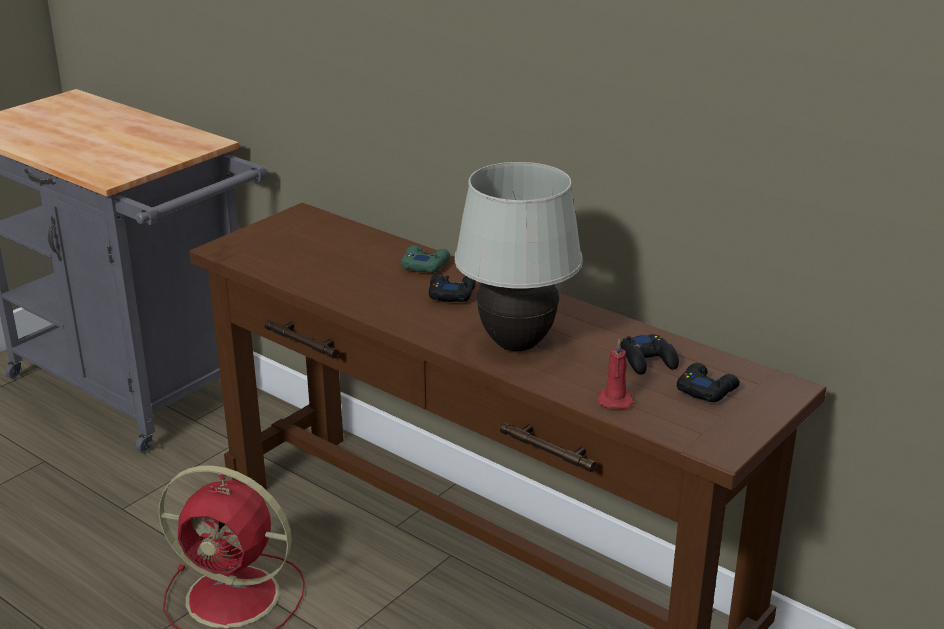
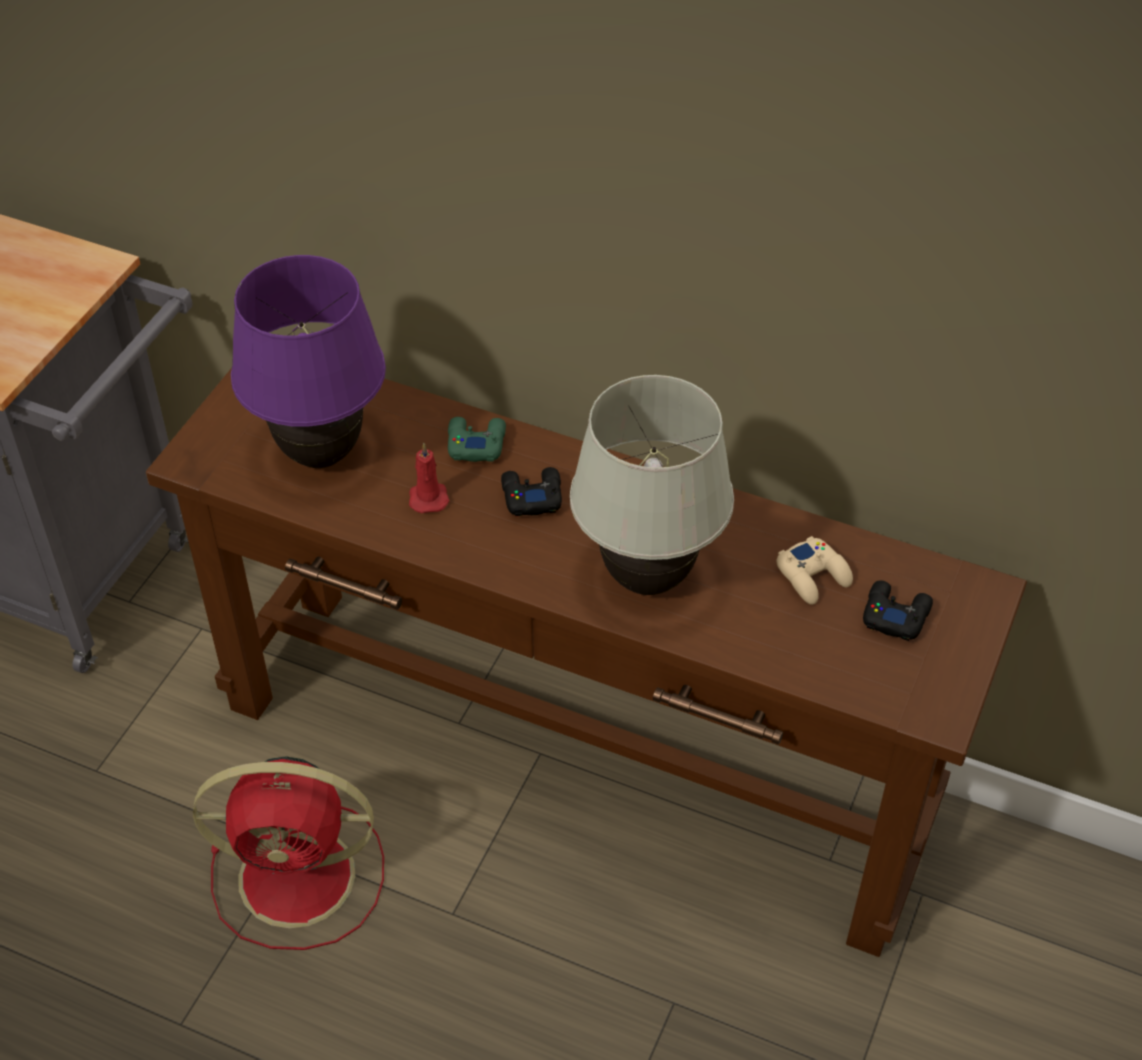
camera: 15 degrees left, 20 degrees up
red candle [597,339,633,409] -> red candle moved to [409,443,449,513]
black game controller [621,334,679,375] -> beige game controller [776,536,853,605]
none -> purple table lamp [231,255,386,468]

